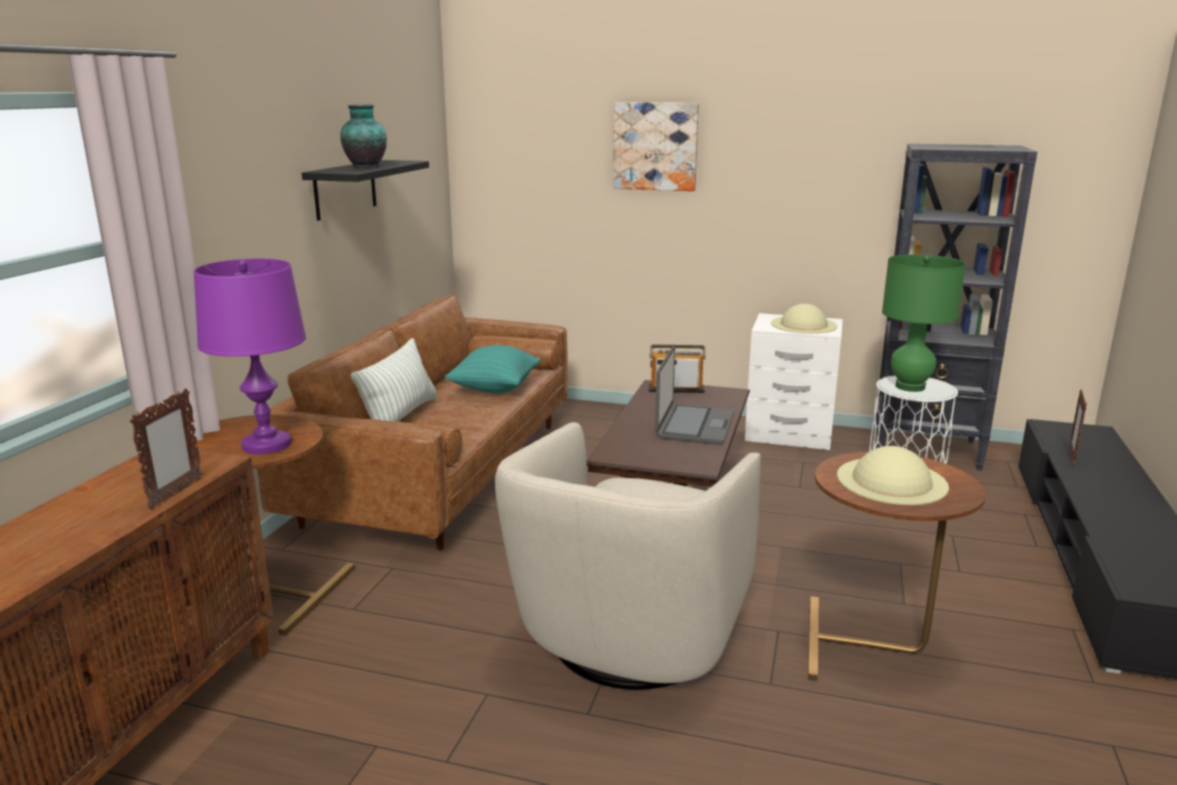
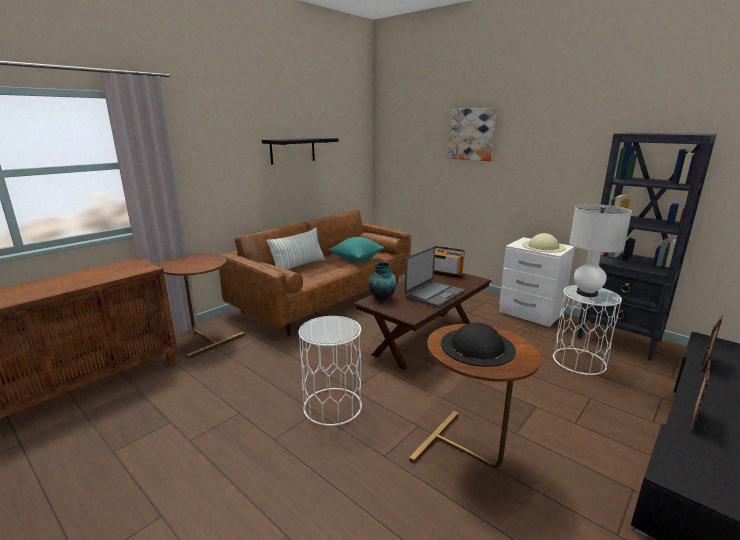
camera: 25 degrees right, 0 degrees up
picture frame [130,388,203,509] -> picture frame moved to [691,359,711,432]
purple table lamp [194,259,306,455] -> none
vase [340,104,387,168] -> vase moved to [369,262,397,302]
beige armchair [495,422,761,690] -> white side table [298,316,362,426]
beige hat [837,446,949,505] -> black hat [441,322,516,367]
green table lamp [882,254,966,392] -> white table lamp [569,204,632,297]

